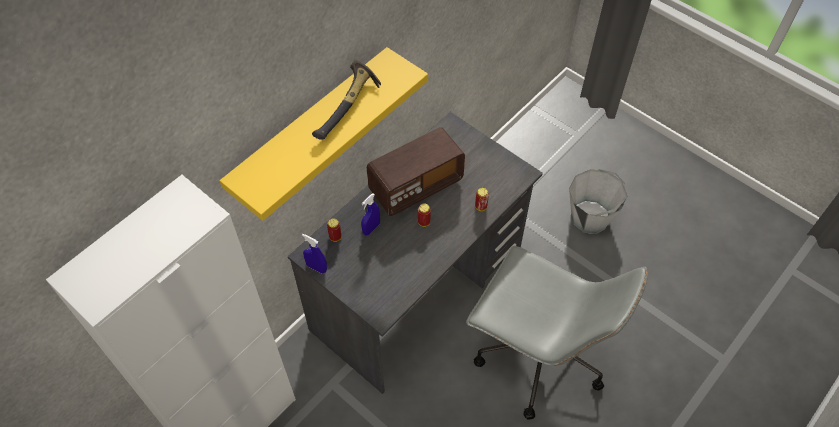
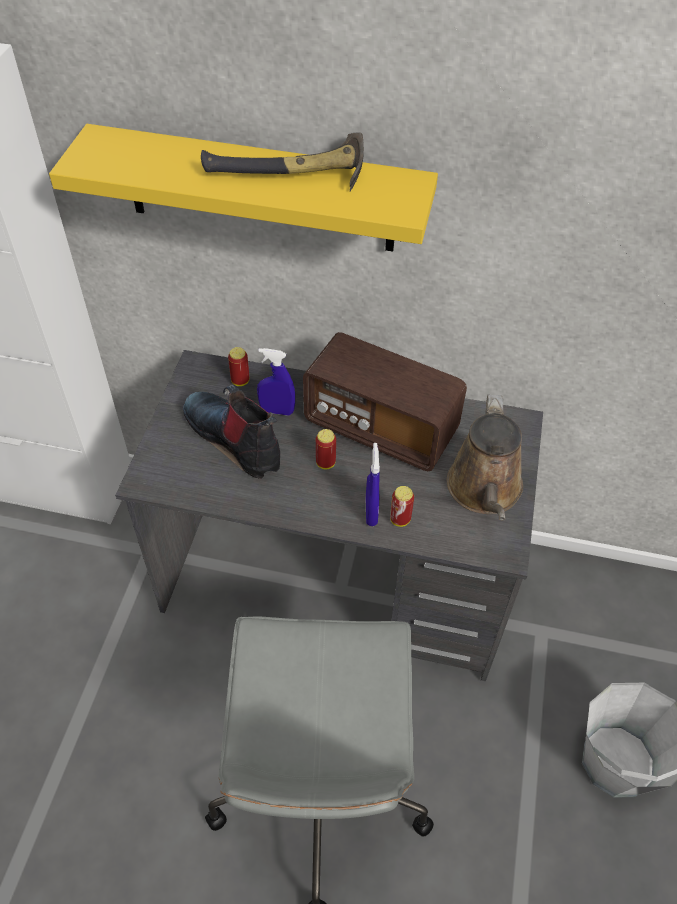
camera: 60 degrees right, 5 degrees down
blue spray bottle [302,234,327,274] -> blue spray bottle moved to [366,443,380,526]
none -> boot [183,385,280,479]
none -> brown watering can [447,394,523,521]

